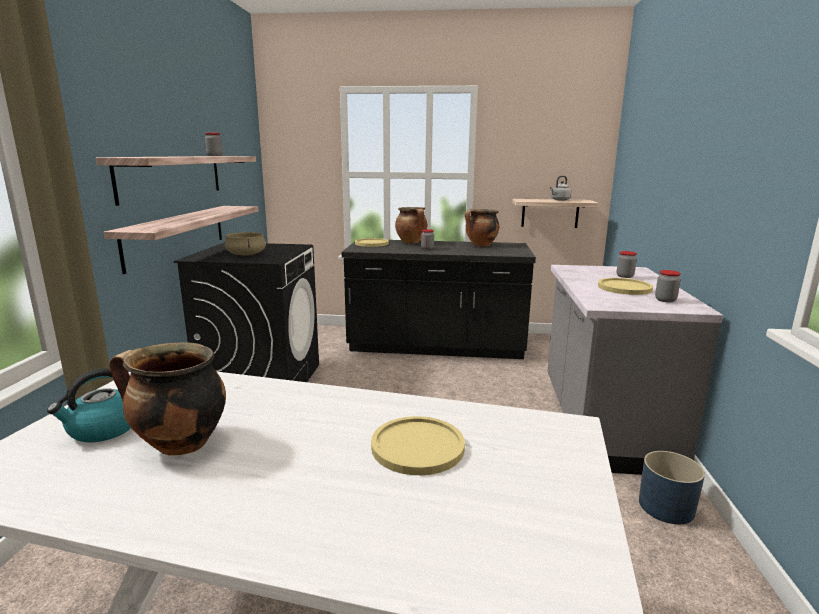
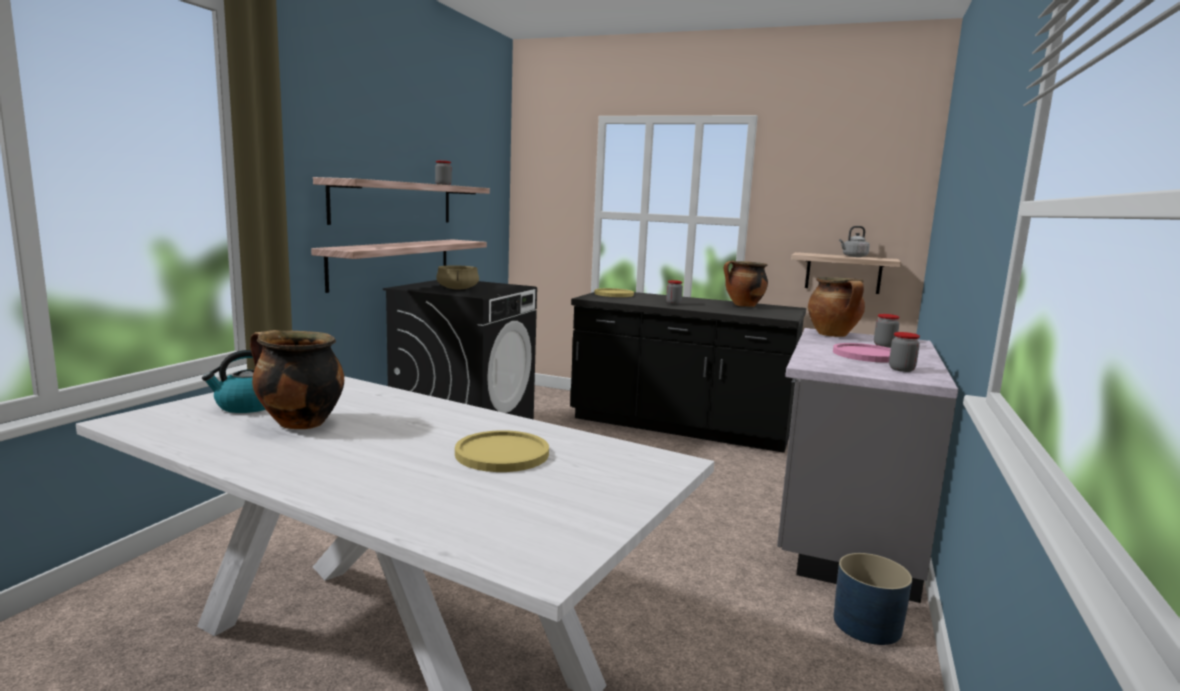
camera: 15 degrees right, 5 degrees down
cooking pot [395,207,427,243] -> cooking pot moved to [808,277,865,337]
yellow plate [598,278,653,295] -> pink plate [833,343,891,362]

